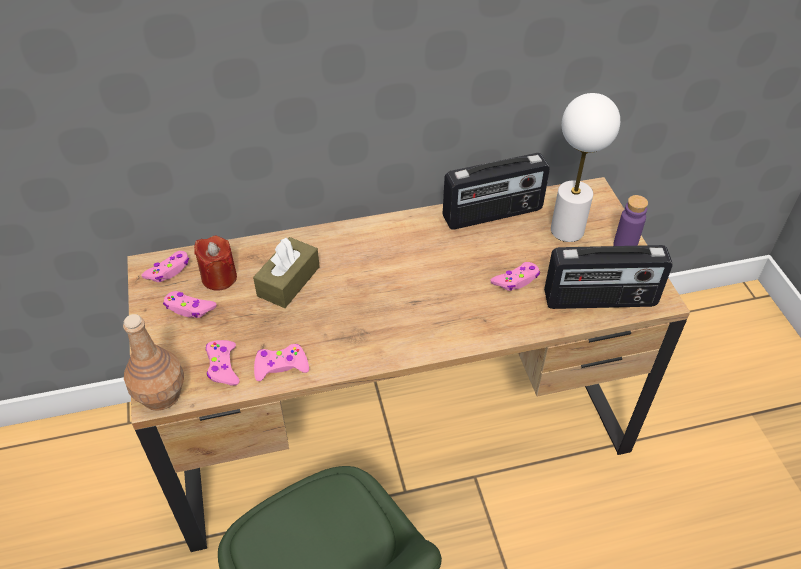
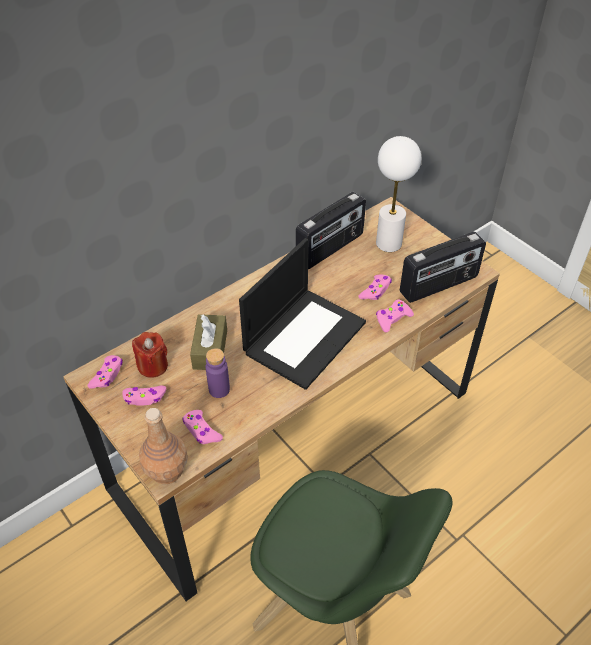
camera: 25 degrees left, 0 degrees up
pink game controller [254,344,309,381] -> pink game controller moved to [376,300,414,332]
purple bottle [613,195,648,246] -> purple bottle moved to [205,348,230,398]
none -> laptop [239,238,366,390]

